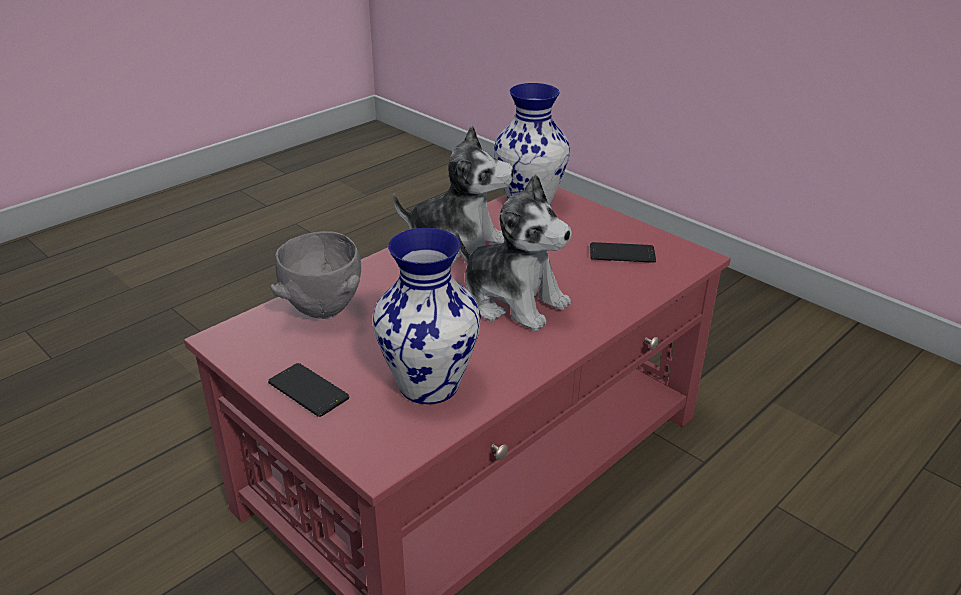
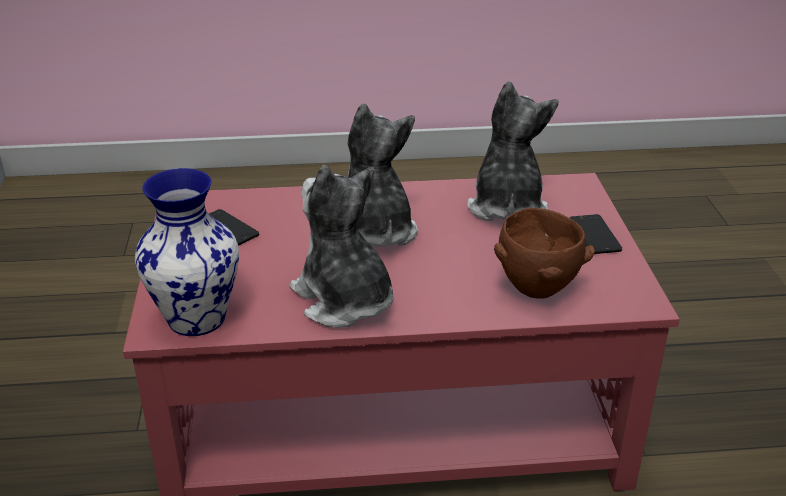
camera: 140 degrees left, 0 degrees up
grey bowl [271,231,361,319] -> brown bowl [494,208,595,299]
vase [373,228,481,404] -> plush toy [467,81,559,221]

